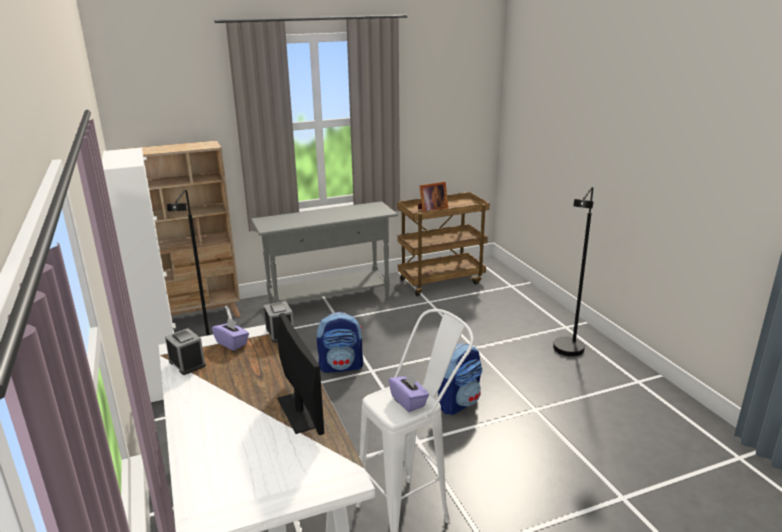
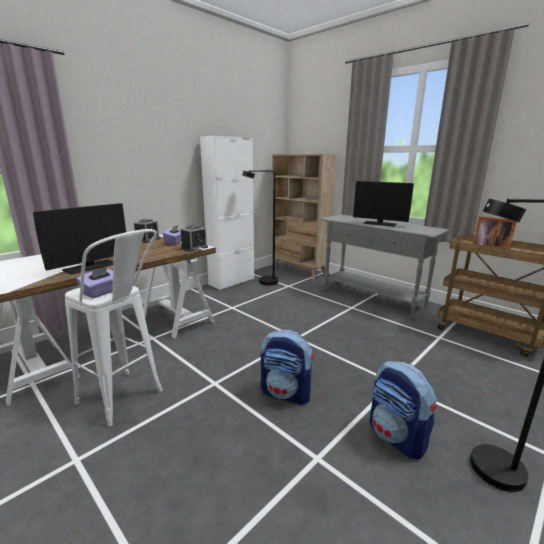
camera: 65 degrees right, 5 degrees down
backpack [317,312,363,373] -> backpack moved to [369,361,437,459]
none -> monitor [353,181,414,226]

